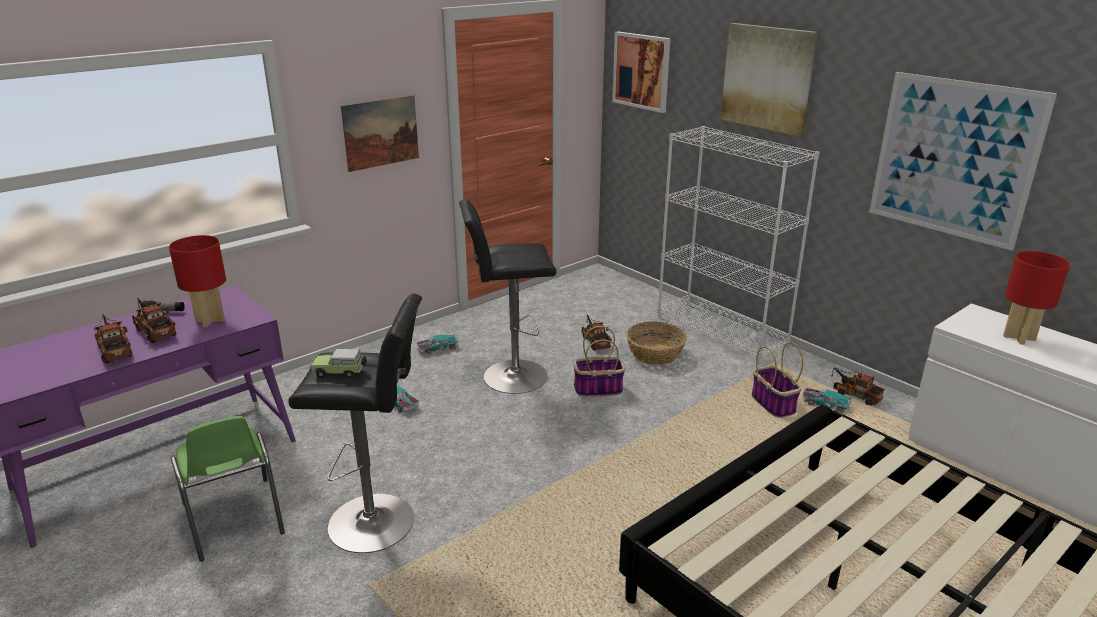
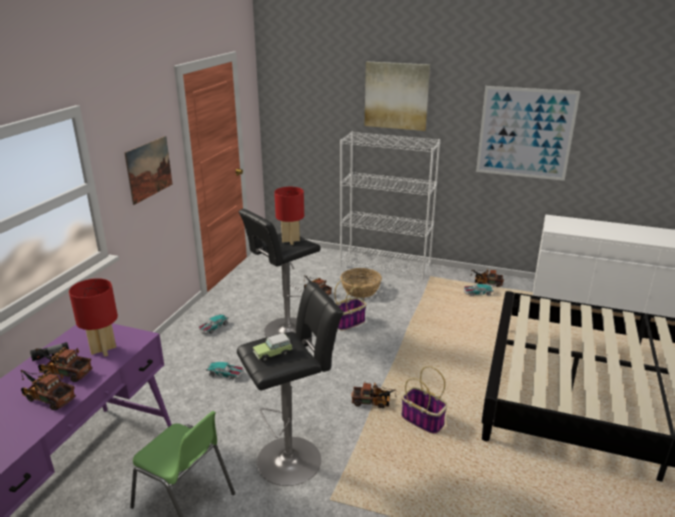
camera: 30 degrees left, 0 degrees up
picture [612,32,671,113] -> none
basket [752,342,803,418] -> basket moved to [401,366,448,434]
red table lamp [1003,251,1070,345] -> red table lamp moved to [274,187,304,245]
none -> toy truck [351,382,397,408]

